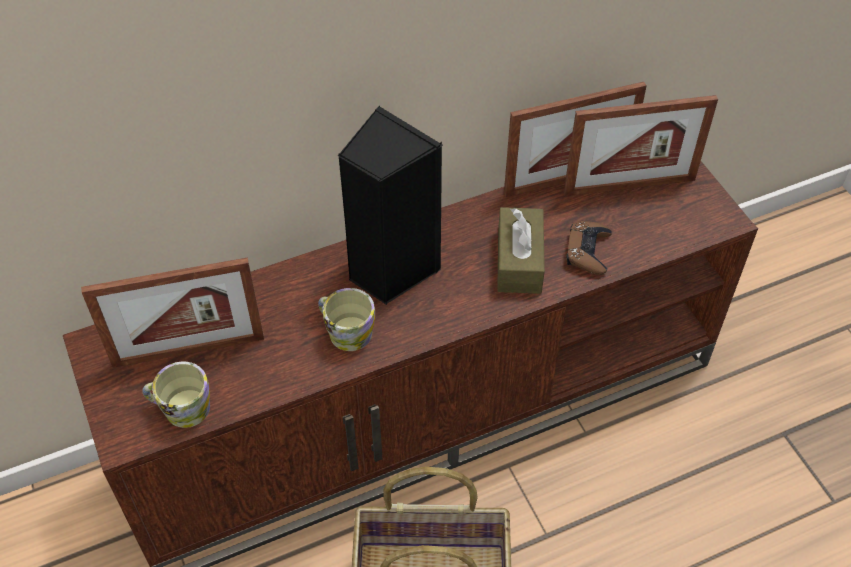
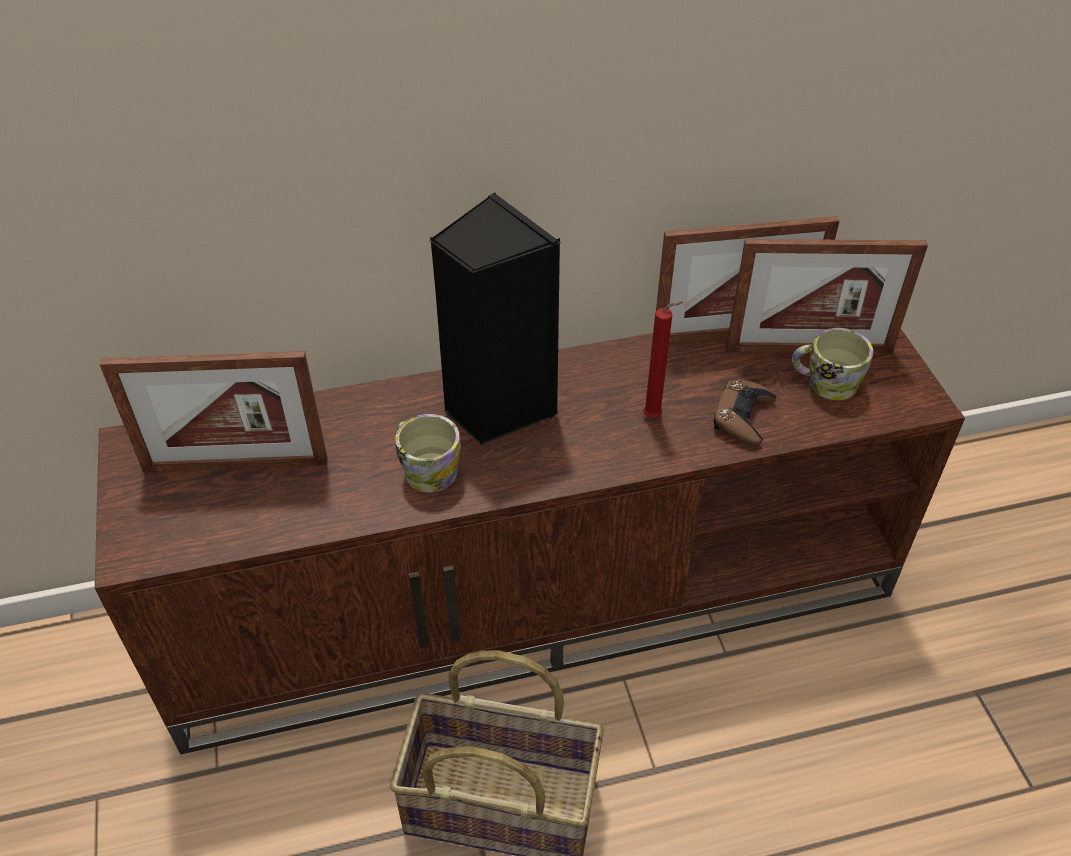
camera: 10 degrees right, 5 degrees down
mug [142,362,210,428] -> mug moved to [792,328,873,400]
brown tissue box [497,207,545,294] -> red candle [643,301,683,418]

